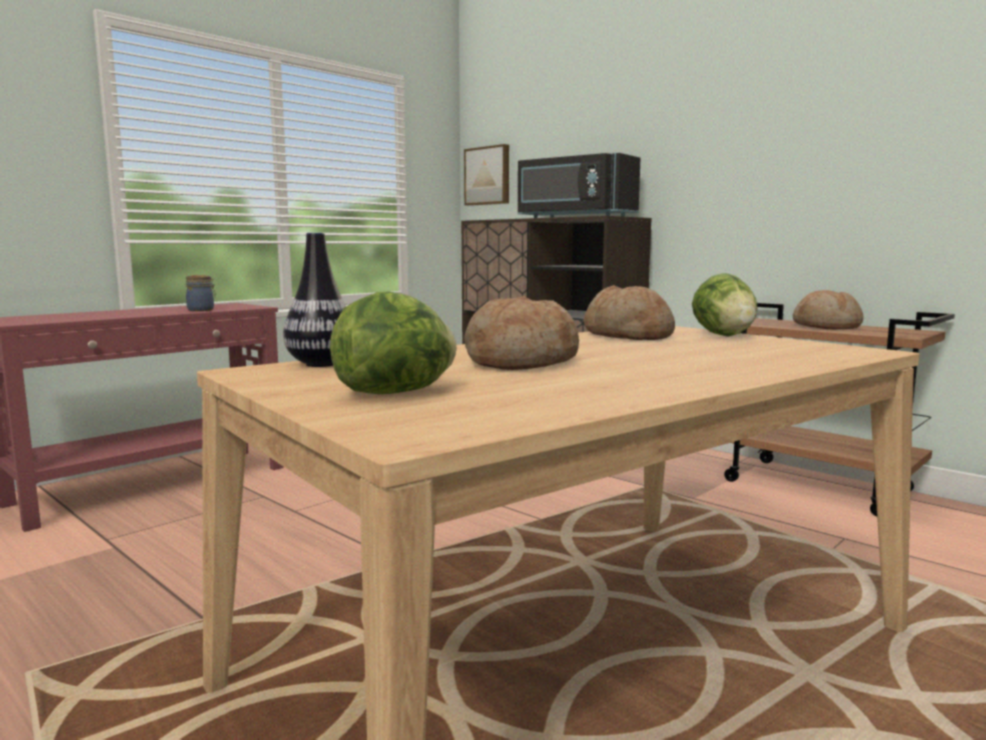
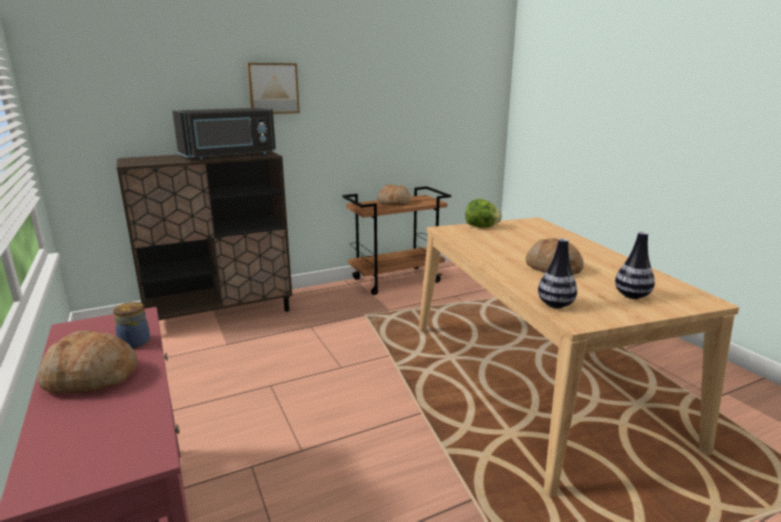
camera: 70 degrees left, 10 degrees up
lettuce [330,291,456,394] -> vase [615,232,655,299]
picture [464,144,509,206] -> picture moved to [247,63,300,114]
bread [584,285,675,340] -> bread moved to [37,331,138,394]

